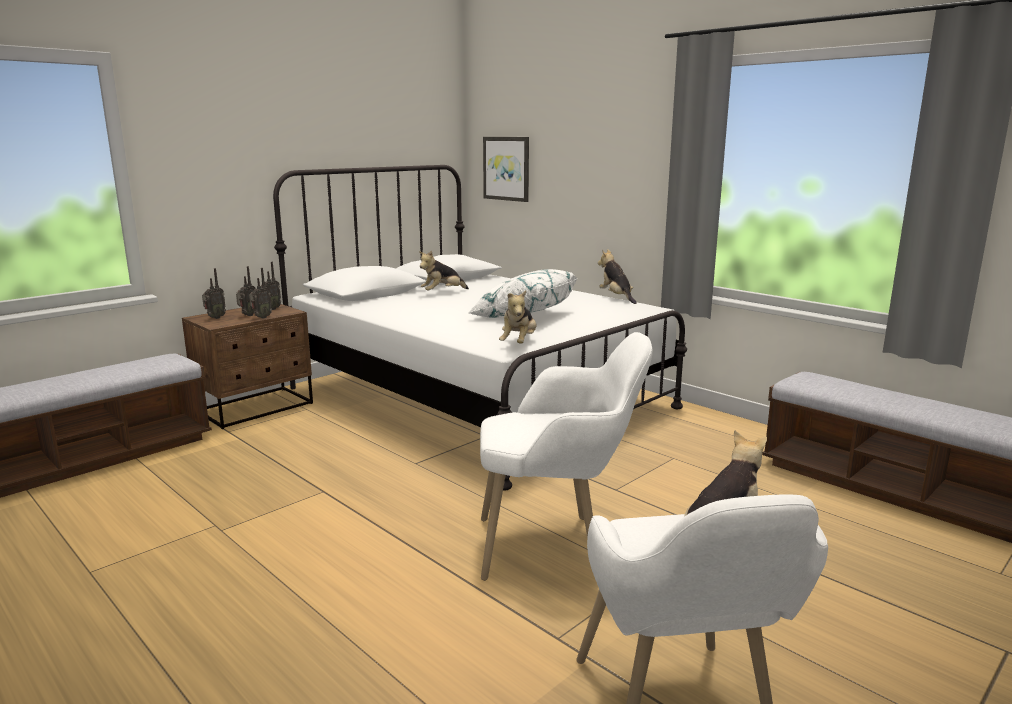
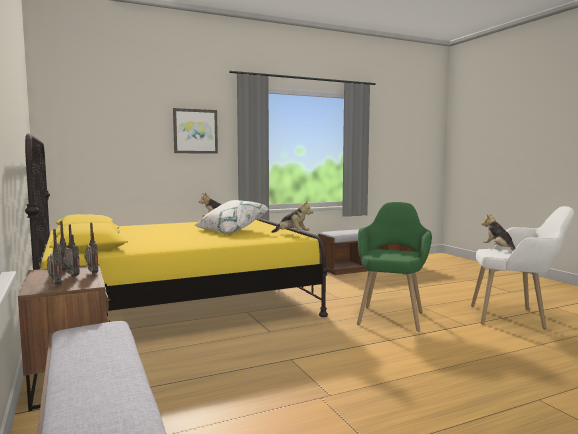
camera: 70 degrees left, 10 degrees down
white bed [273,165,687,490] -> yellow bed [25,133,329,317]
plush toy [419,251,469,290] -> none
white armchair [480,332,653,581] -> green armchair [357,202,432,331]
picture [483,137,529,202] -> picture moved to [173,108,218,154]

